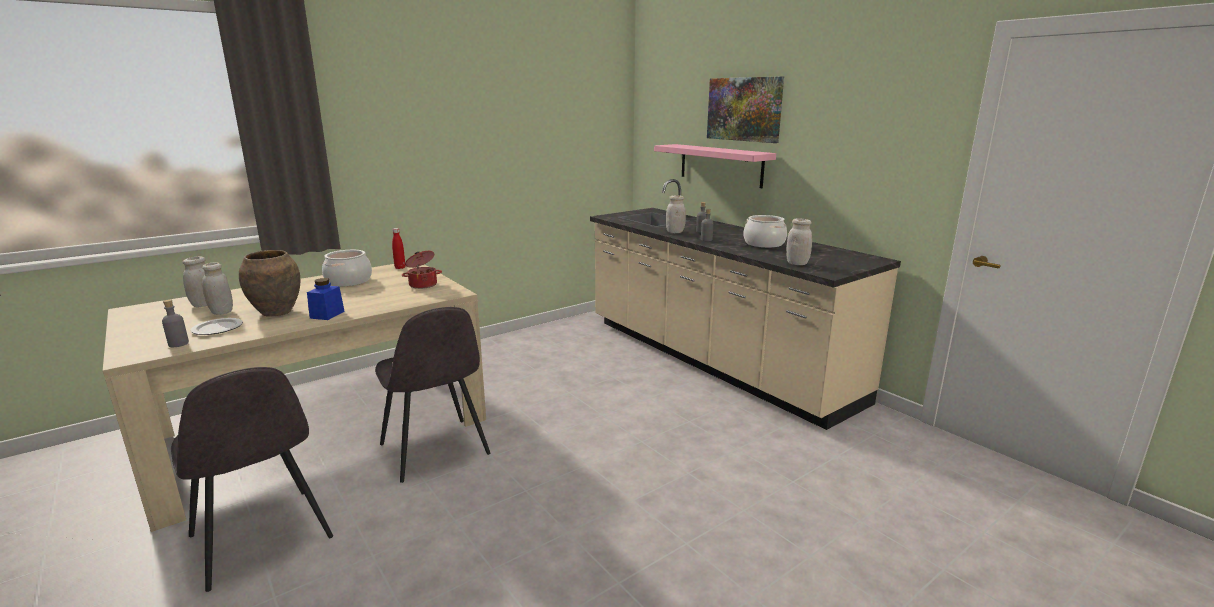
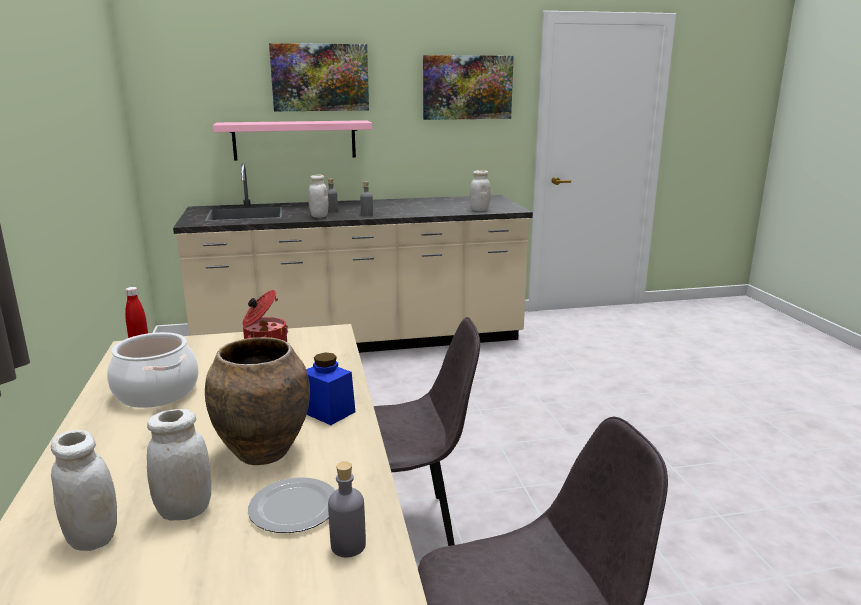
camera: 65 degrees left, 0 degrees up
cooking pot [743,215,787,248] -> none
none -> picture [423,55,514,120]

